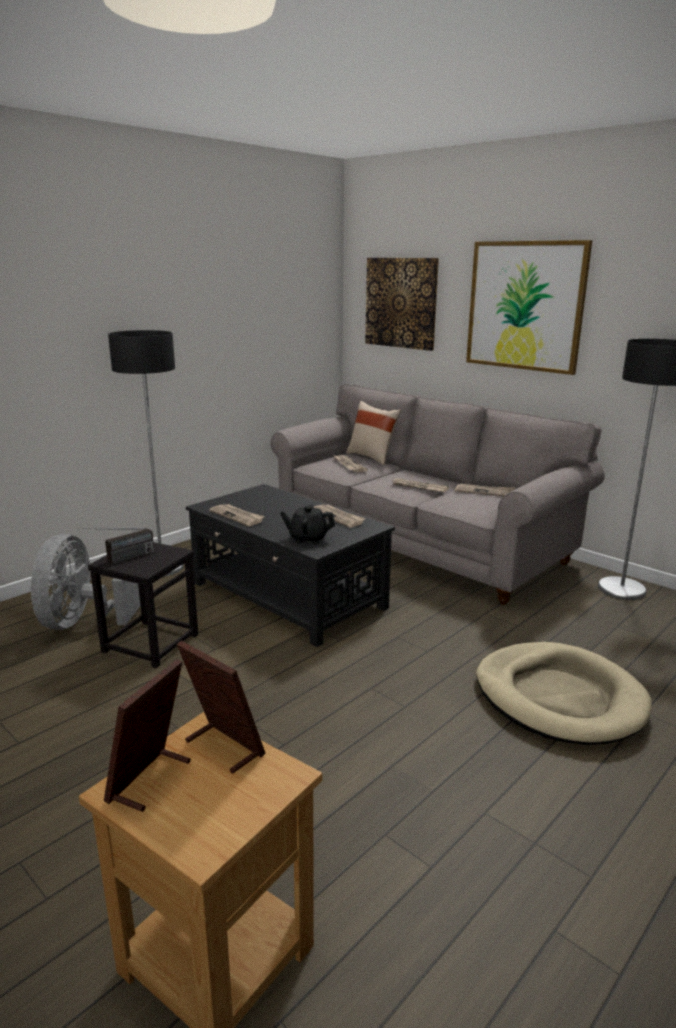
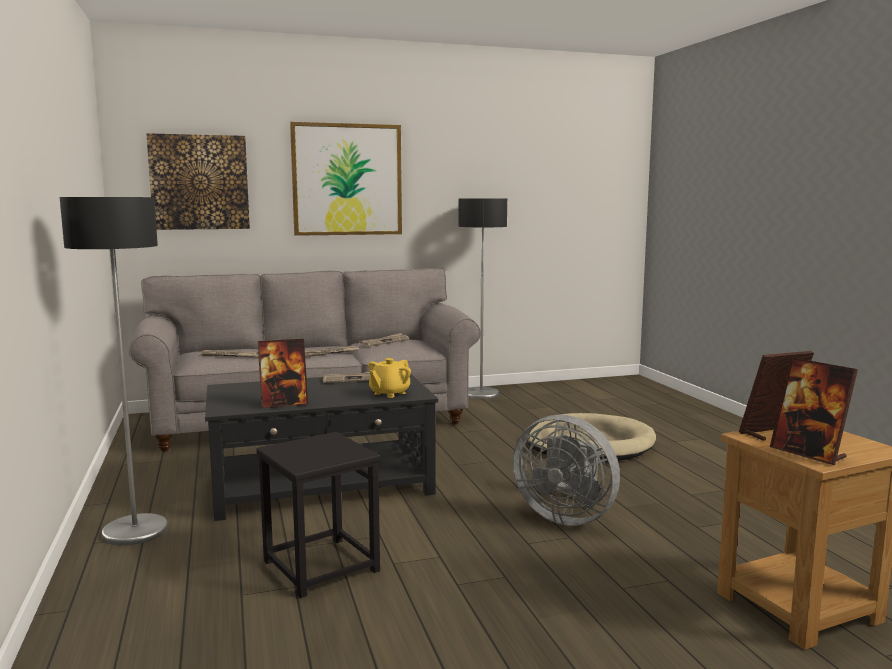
camera: 60 degrees left, 10 degrees down
grey fan [31,534,140,630] -> grey fan moved to [513,414,620,526]
radio [78,528,154,564] -> none
newspaper [209,504,265,526] -> picture frame [258,339,308,408]
black teapot [280,504,335,544] -> yellow teapot [368,358,411,398]
beige pillow [346,401,401,465] -> none

